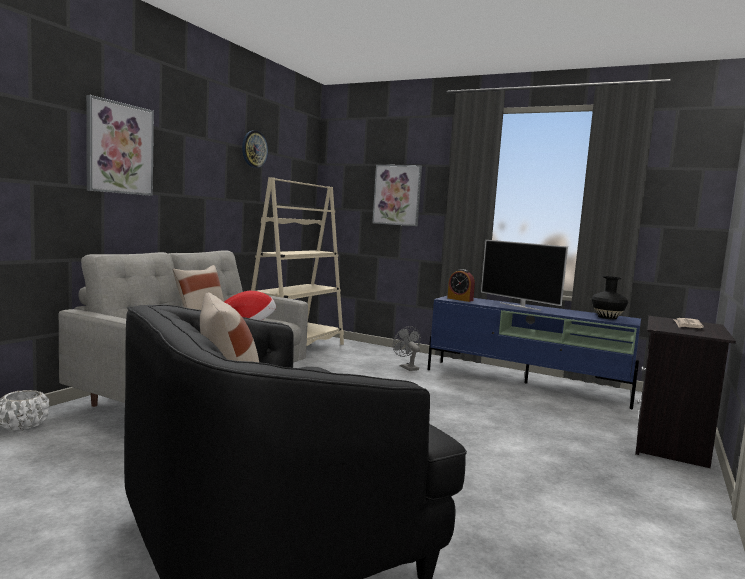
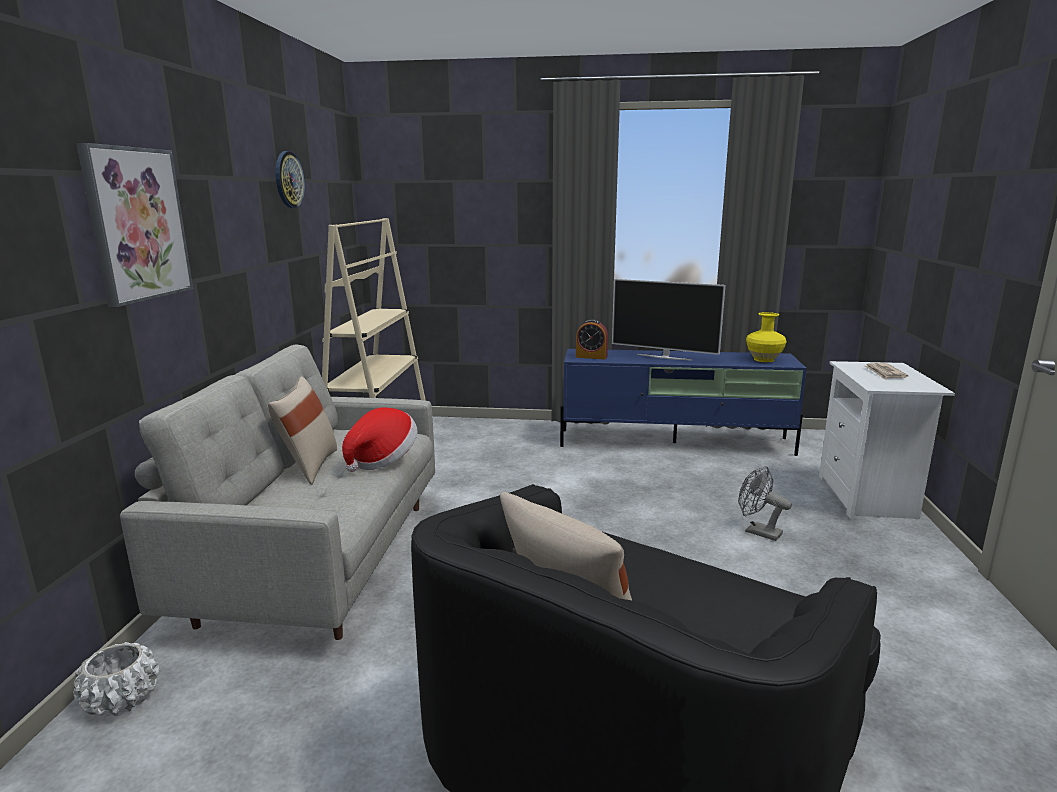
camera: 20 degrees left, 10 degrees up
picture [372,165,422,226] -> none
grey fan [393,326,421,371] -> grey fan moved to [738,466,792,541]
black vase [591,276,628,319] -> yellow vase [746,312,786,362]
black nightstand [635,316,736,468] -> white nightstand [819,361,955,519]

